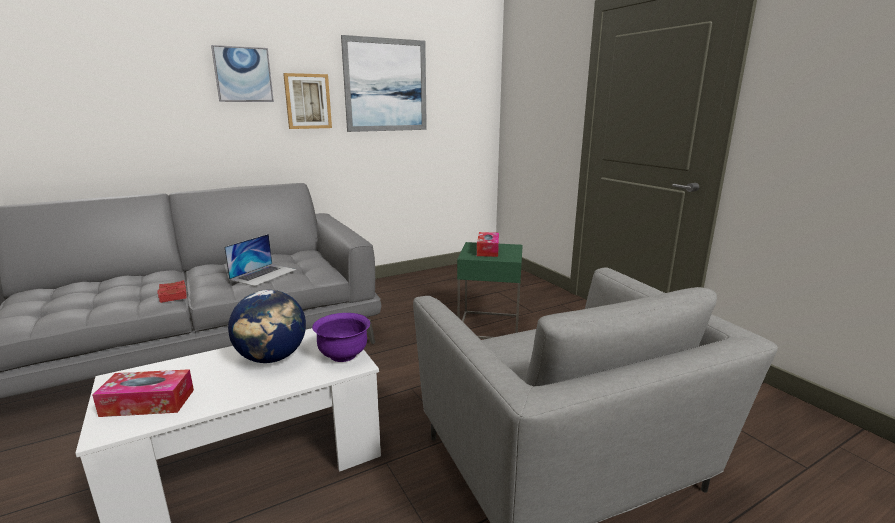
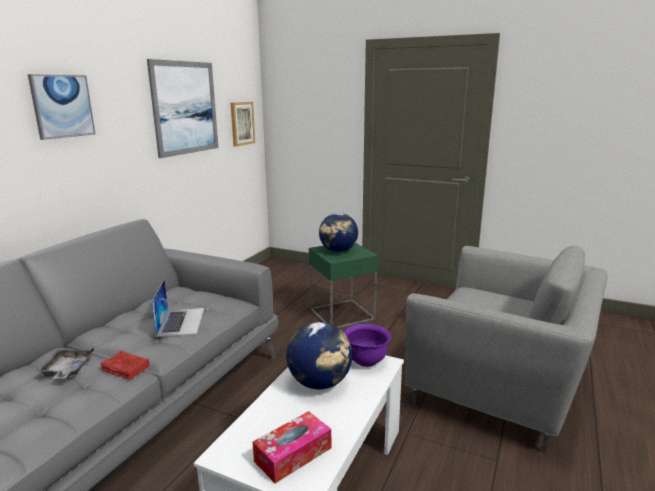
camera: 35 degrees left, 0 degrees up
picture [283,73,332,129] -> picture moved to [231,102,255,147]
tissue box [477,232,499,257] -> globe [319,213,358,252]
none -> grey tray [36,348,94,379]

